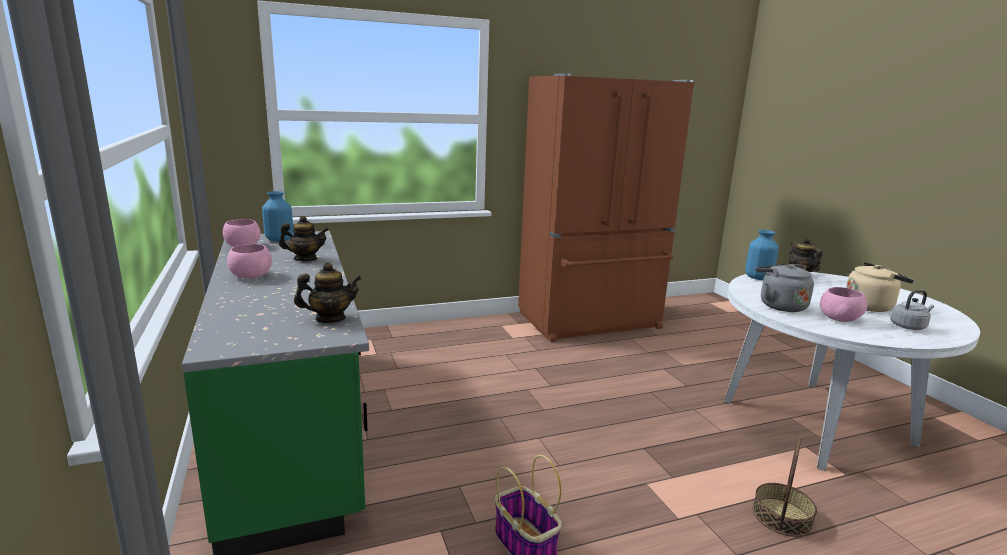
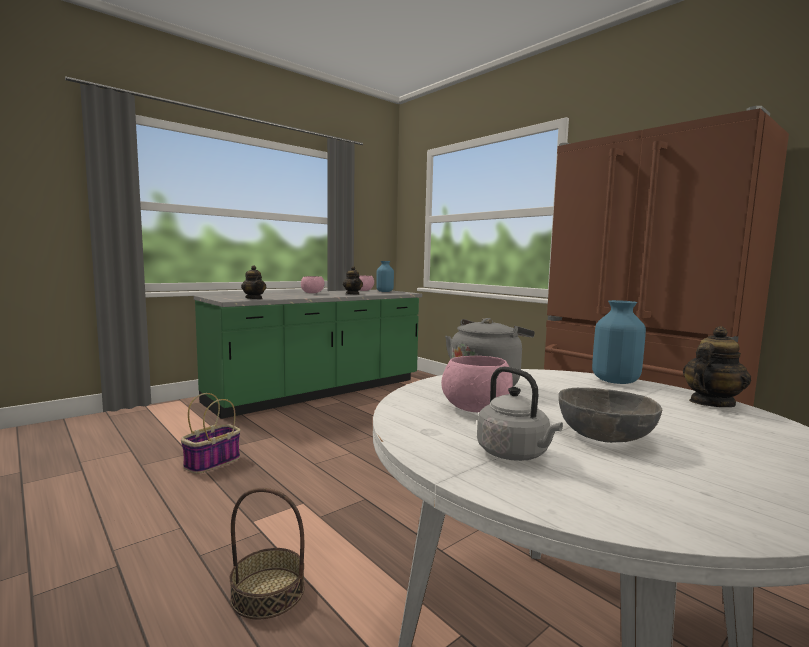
camera: 70 degrees right, 10 degrees down
beige kettle [846,262,914,312] -> grey bowl [558,388,662,443]

